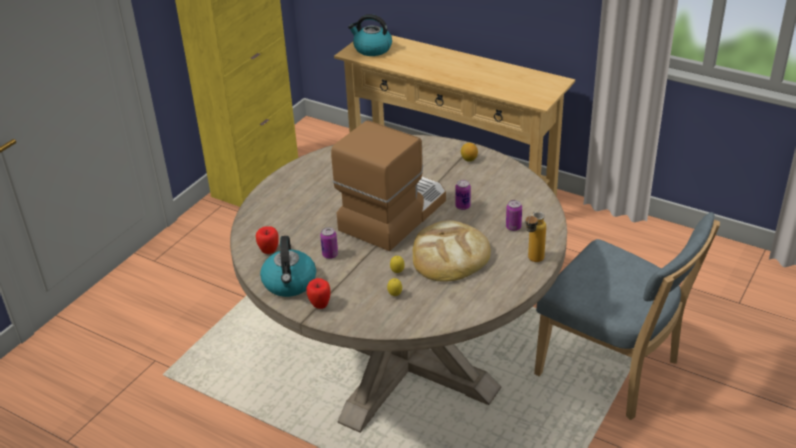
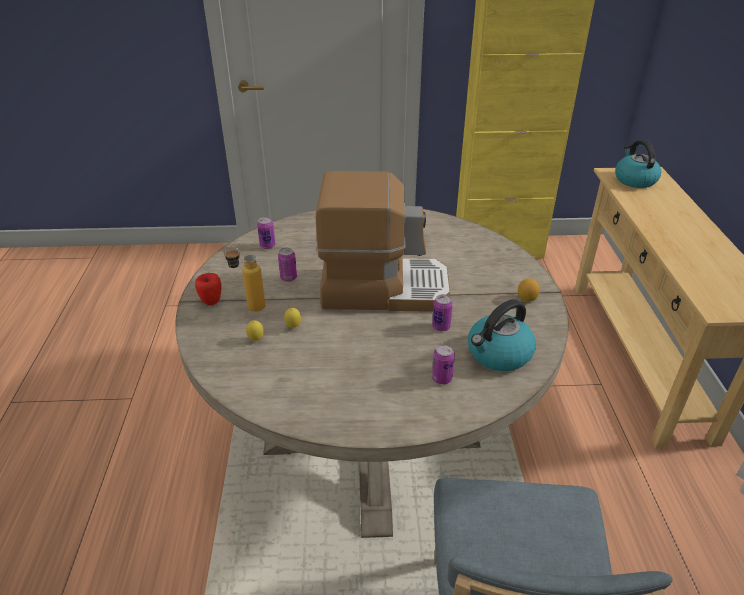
camera: 55 degrees right, 0 degrees up
apple [256,226,279,254] -> can [257,217,275,249]
kettle [260,236,316,297] -> kettle moved to [468,299,536,371]
bread [413,220,491,281] -> none
bottle [525,212,546,262] -> bottle moved to [224,246,265,312]

